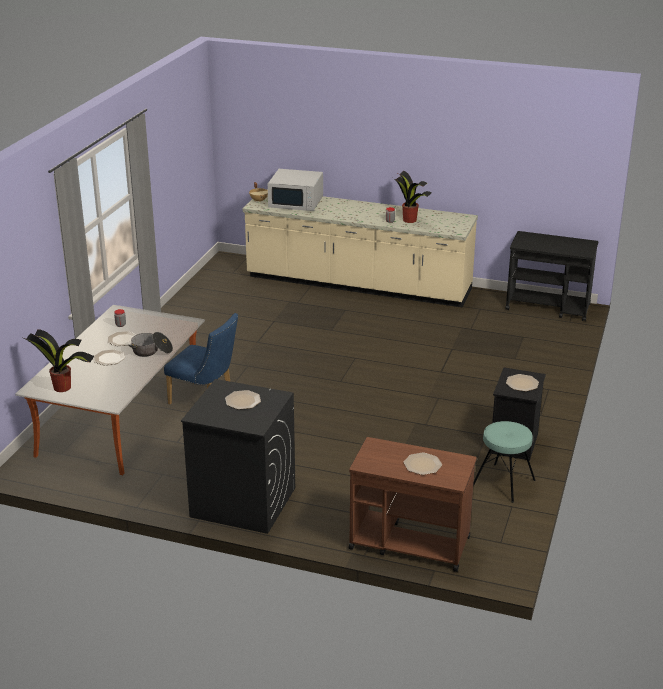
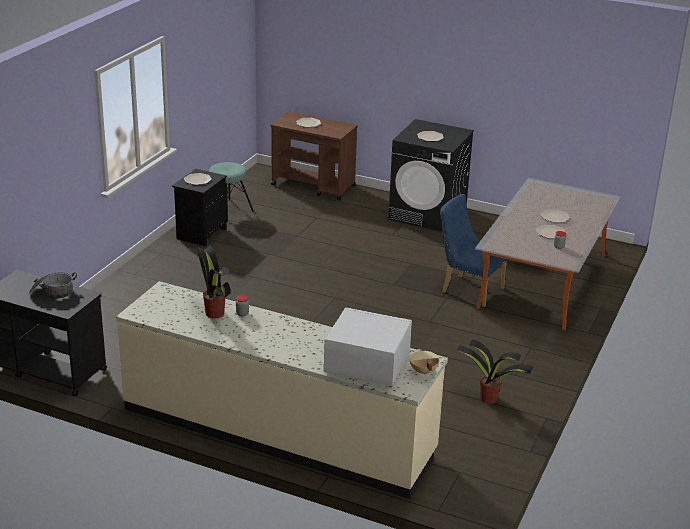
camera: 175 degrees left, 0 degrees up
potted plant [24,329,94,392] -> potted plant moved to [456,339,533,404]
cooking pot [128,332,173,357] -> cooking pot moved to [29,272,77,298]

